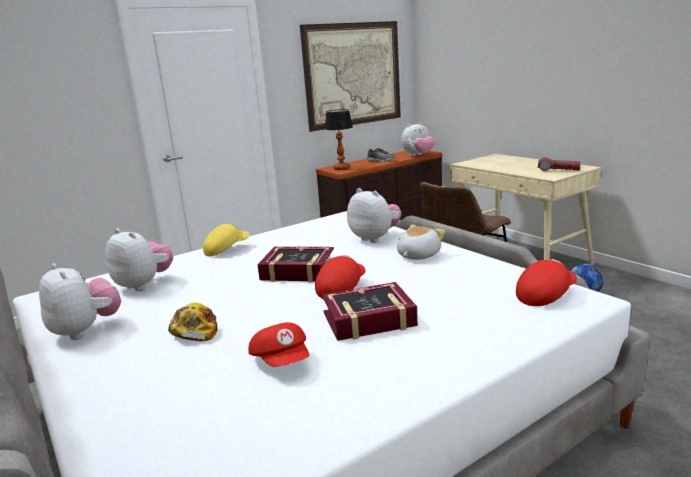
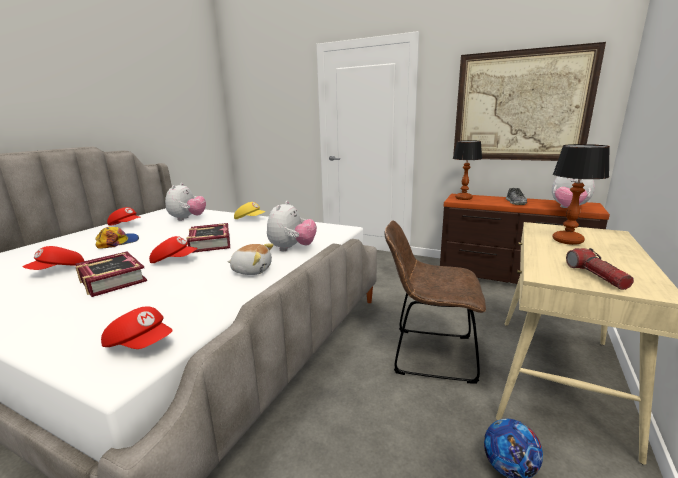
camera: 60 degrees right, 0 degrees up
plush toy [39,263,121,340] -> red cap [107,207,140,226]
none -> table lamp [552,144,610,245]

